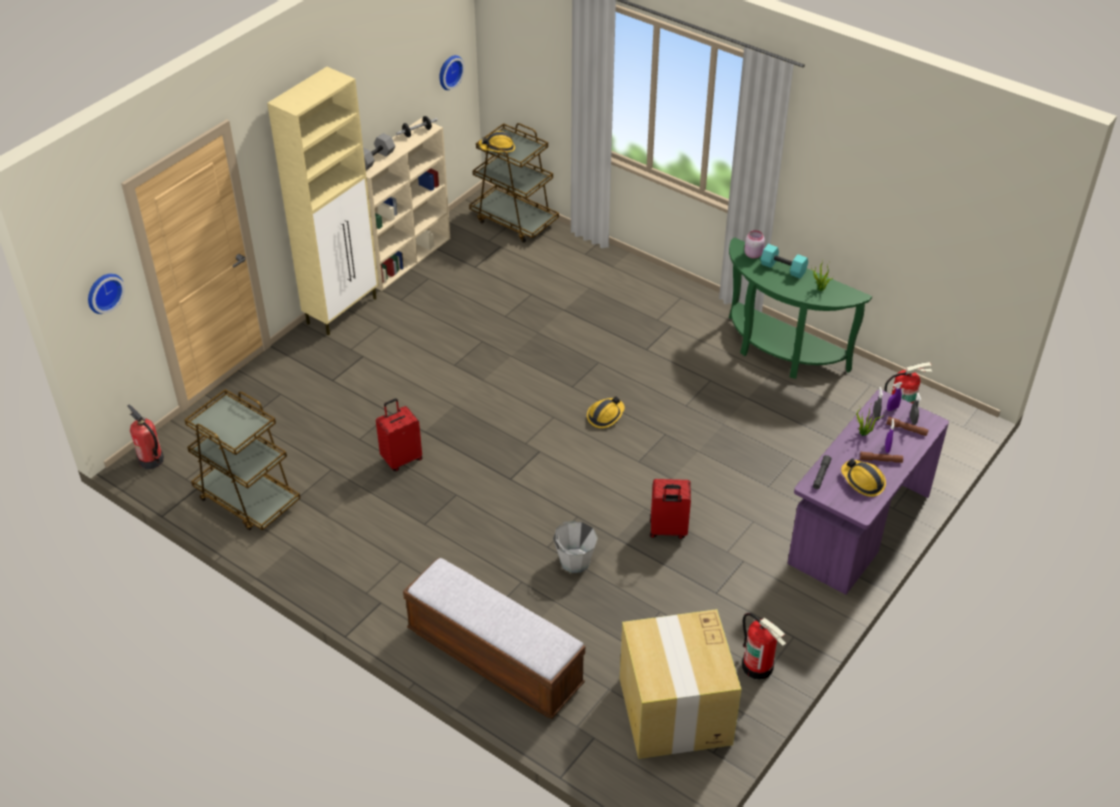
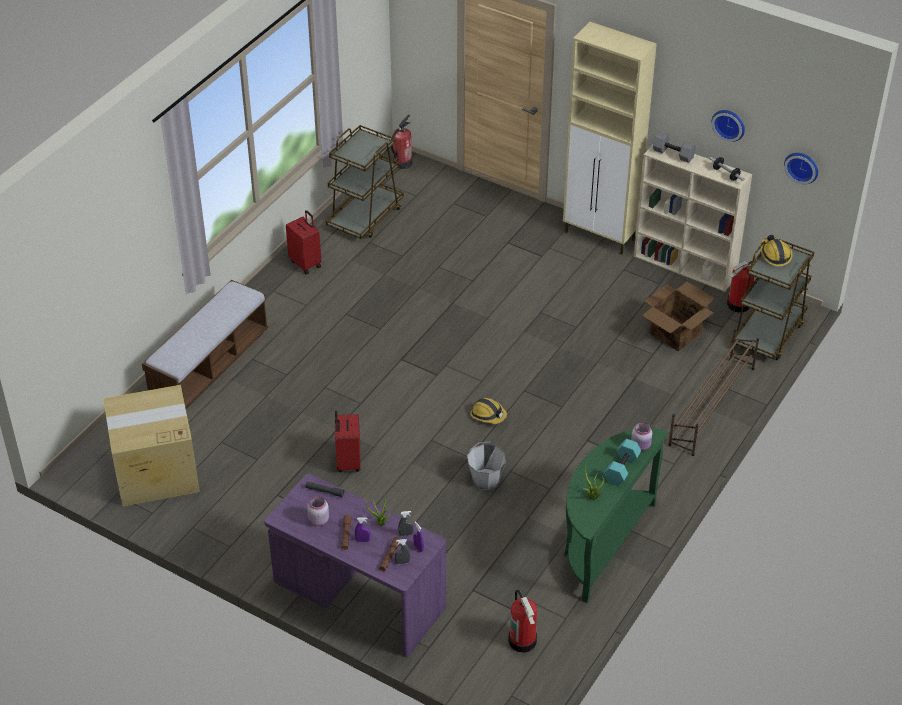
camera: 85 degrees right, 0 degrees up
wall clock [88,273,125,314] -> wall clock moved to [712,110,745,142]
red suitcase [376,398,422,471] -> red suitcase moved to [286,210,321,274]
grey bucket [553,521,598,573] -> grey bucket moved to [467,441,506,490]
fire extinguisher [742,613,786,680] -> fire extinguisher moved to [727,261,754,312]
hard hat [841,458,886,497] -> pink jar [307,496,329,526]
none -> cardboard box [642,282,716,351]
none -> brown shoe rack [668,329,759,456]

